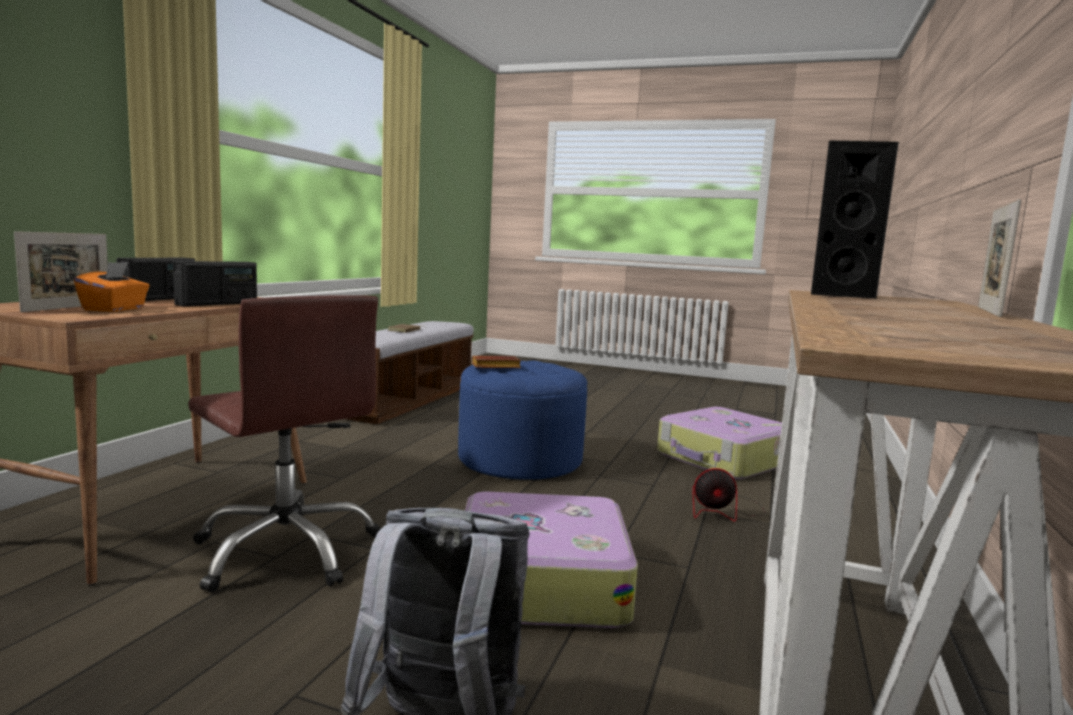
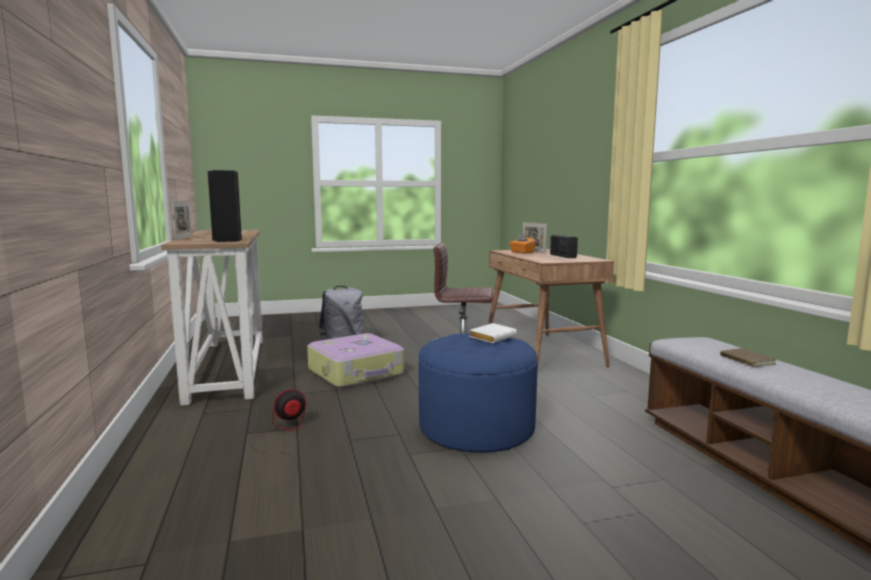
camera: 145 degrees right, 0 degrees up
radio [173,261,257,306] -> none
brown book [472,356,521,368] -> white book [469,323,517,343]
suitcase [657,407,782,480] -> none

